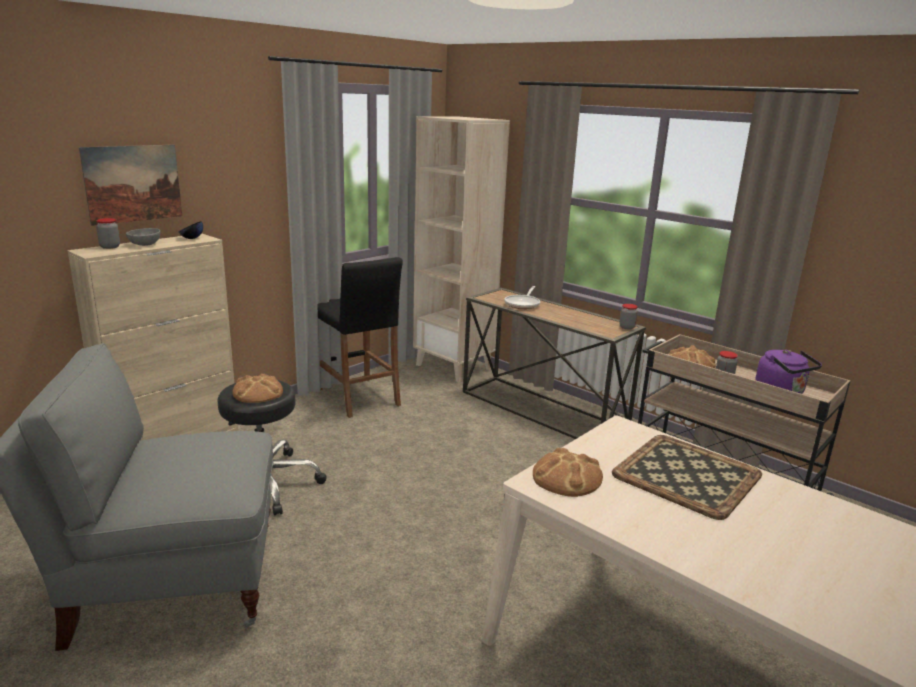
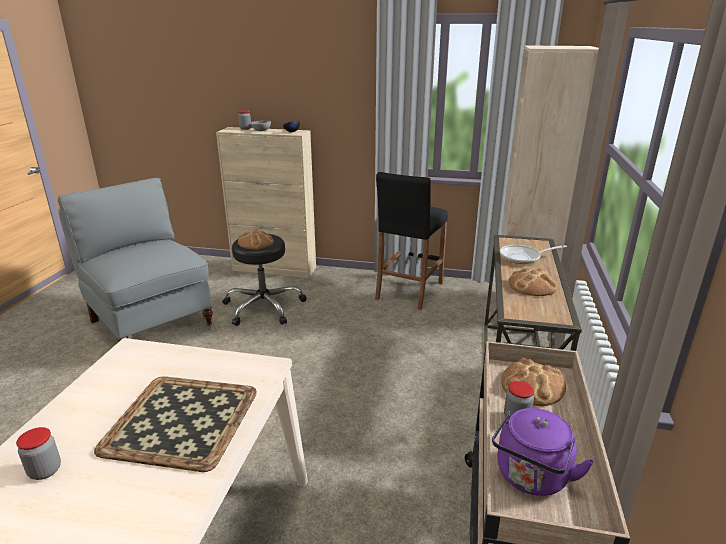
camera: 60 degrees right, 5 degrees up
picture [79,145,182,226] -> none
bread [533,448,603,497] -> bread moved to [509,268,557,296]
jar [620,304,638,330] -> jar moved to [16,427,61,480]

